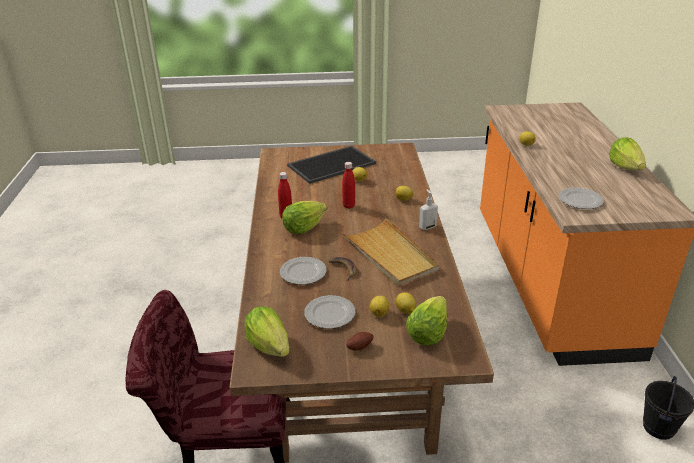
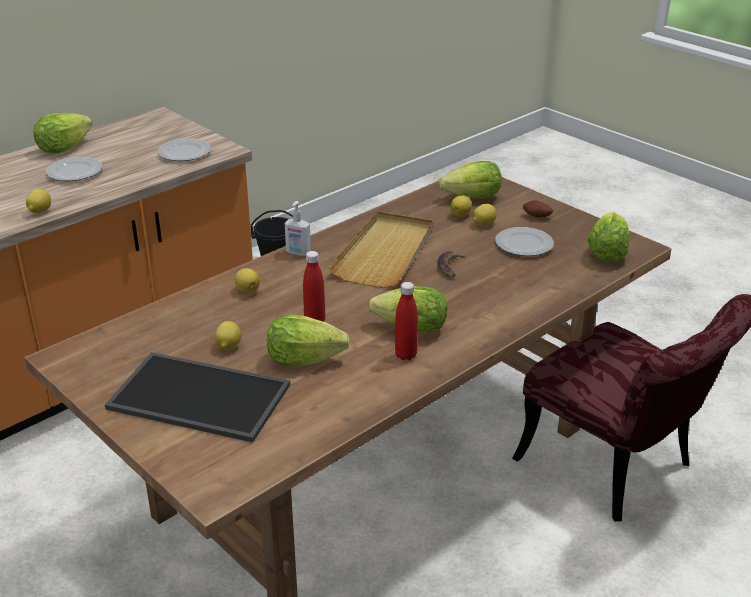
camera: 130 degrees left, 0 degrees up
plate [280,257,327,285] -> plate moved to [46,157,102,181]
none -> lettuce [267,315,350,367]

